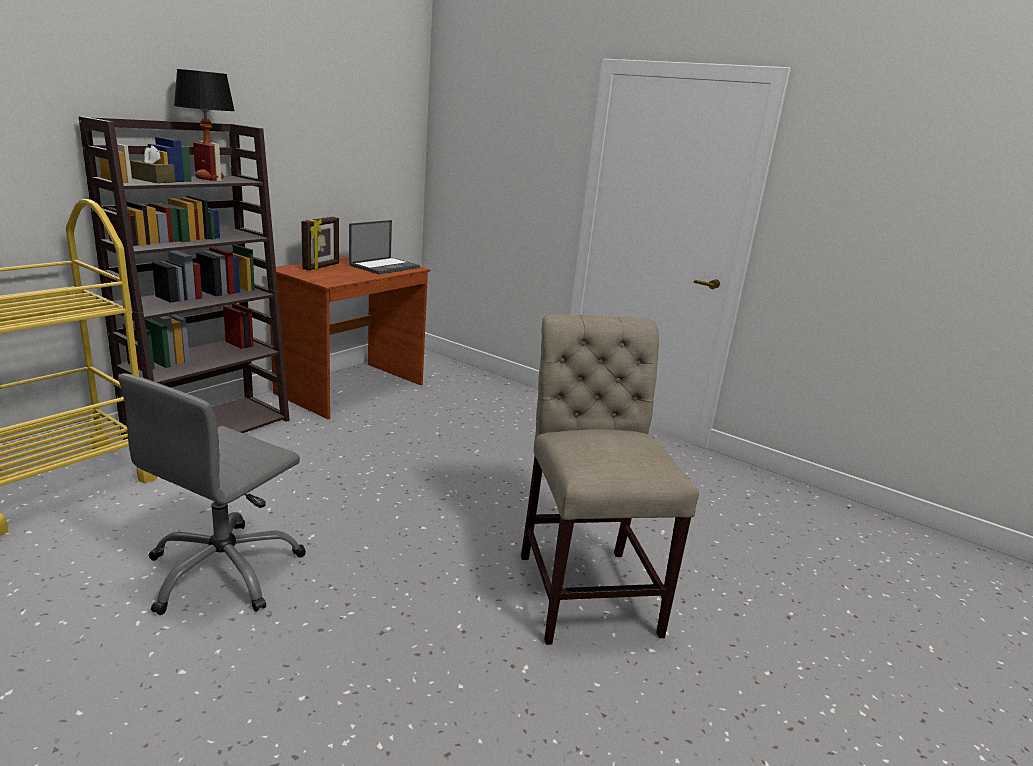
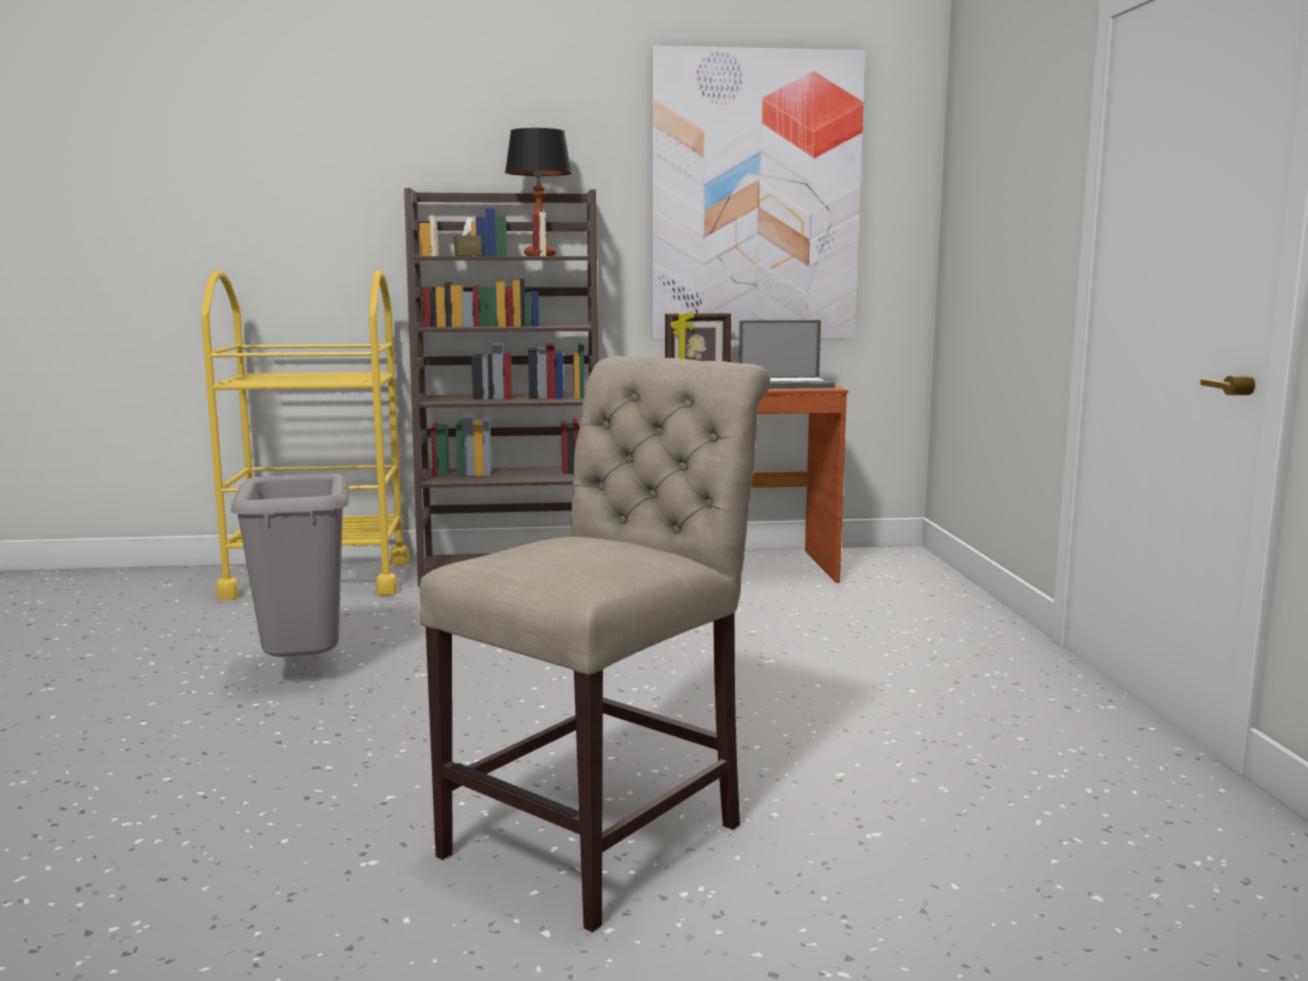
camera: 50 degrees right, 10 degrees down
grey office chair [118,373,306,615] -> grey trash can [231,473,349,657]
none -> picture [651,46,866,340]

